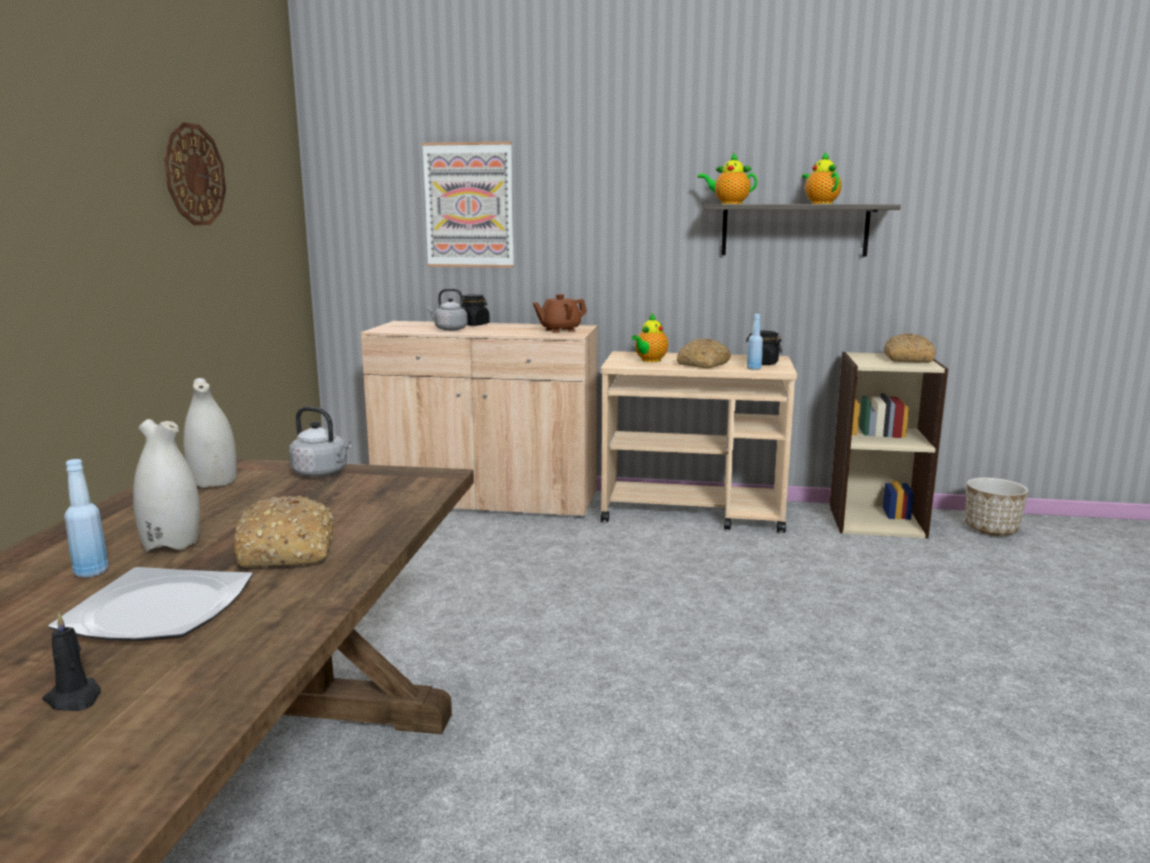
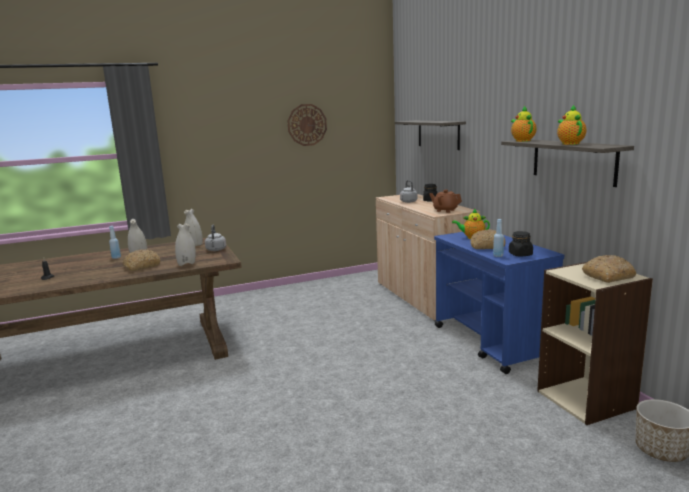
camera: 60 degrees right, 0 degrees up
plate [48,567,253,641] -> none
picture [422,142,514,268] -> shelf [395,121,466,150]
beige cart [600,351,797,533] -> blue cart [434,232,564,374]
teapot [802,152,842,204] -> teapot turned 45 degrees counterclockwise [557,105,587,145]
none -> white vase [175,224,196,266]

